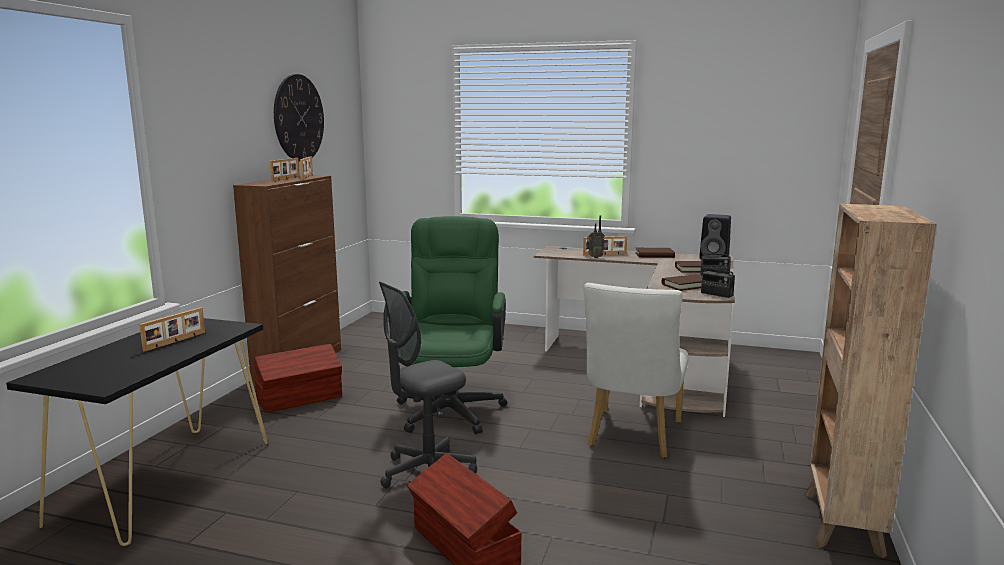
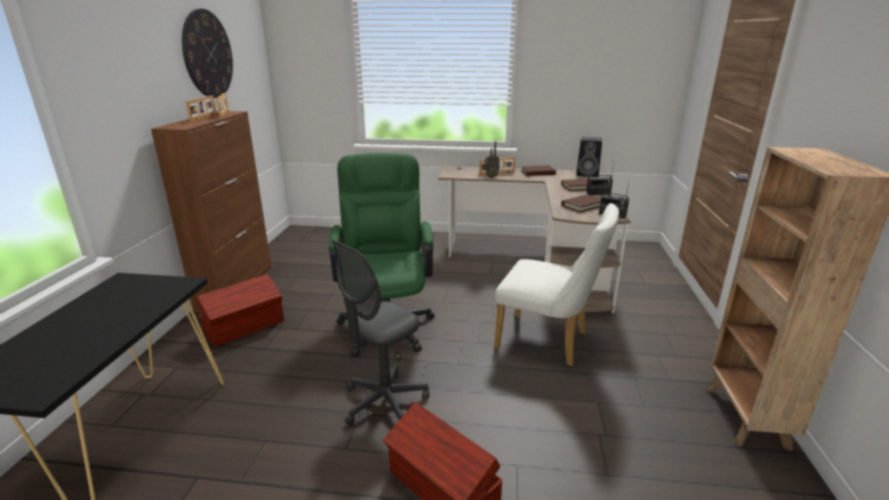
camera: 10 degrees left, 10 degrees up
picture frame [139,307,205,352] -> none
white chair [584,283,689,458] -> white chair turned 75 degrees counterclockwise [494,203,619,366]

